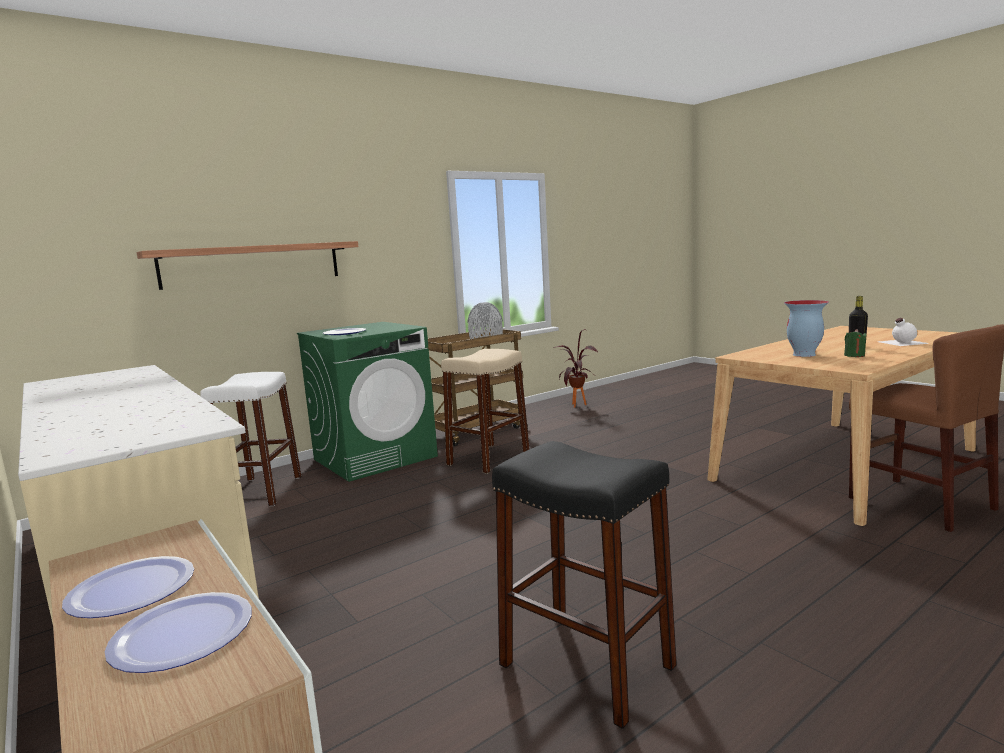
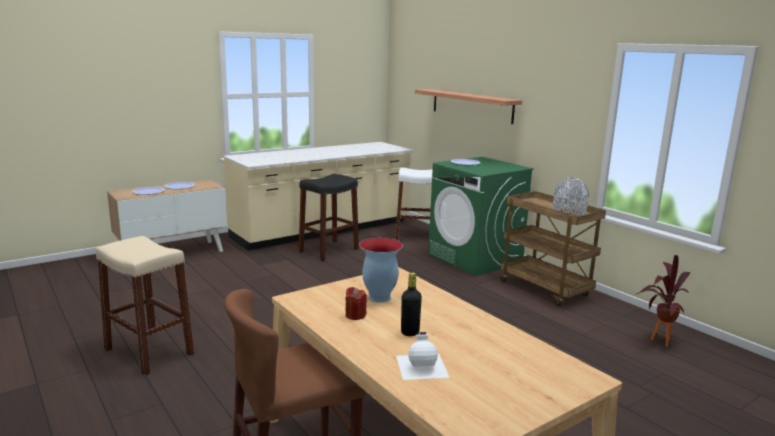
camera: 90 degrees right, 5 degrees up
beige stool [441,349,530,474] -> beige stool moved to [96,236,194,376]
black stool [492,441,677,729] -> black stool moved to [299,174,359,261]
green candle [844,329,867,357] -> red candle [345,287,367,320]

